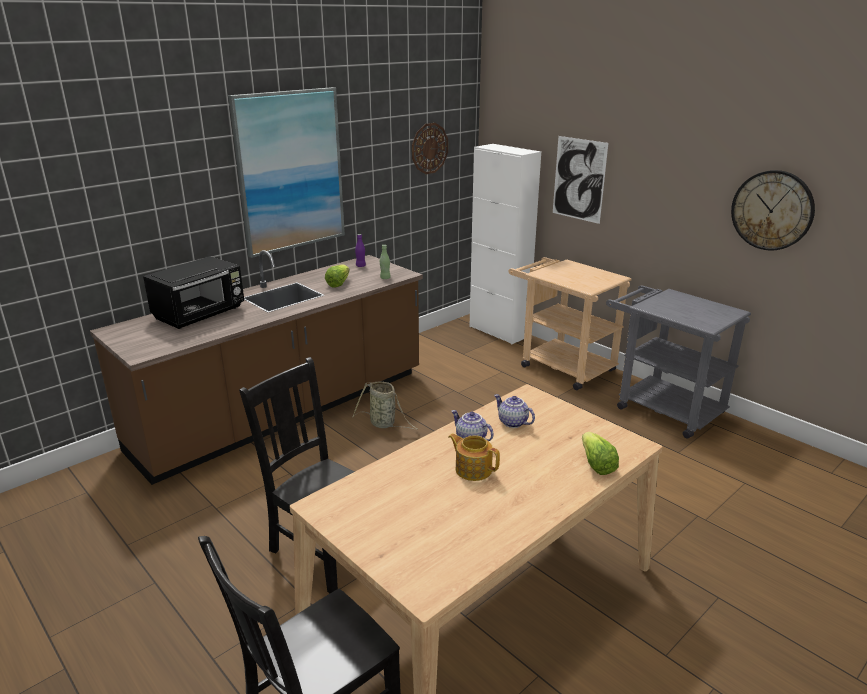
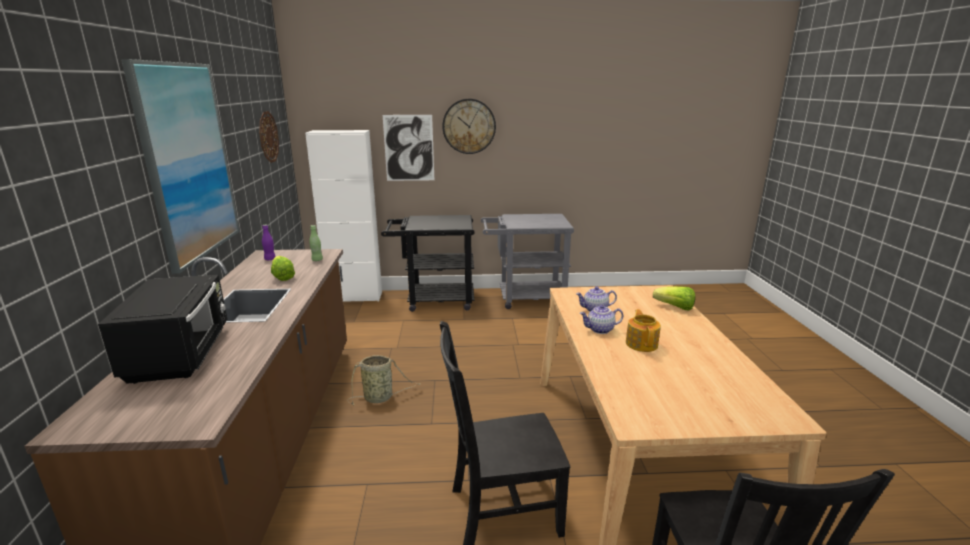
camera: 50 degrees left, 5 degrees down
teapot [449,433,500,481] -> teapot turned 105 degrees clockwise [626,309,661,352]
beige cart [509,257,632,390] -> black cart [381,215,475,312]
wall clock [731,170,815,251] -> wall clock moved to [442,99,496,154]

